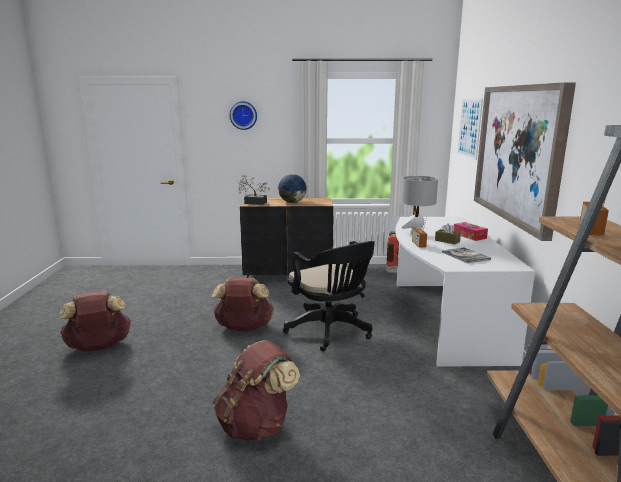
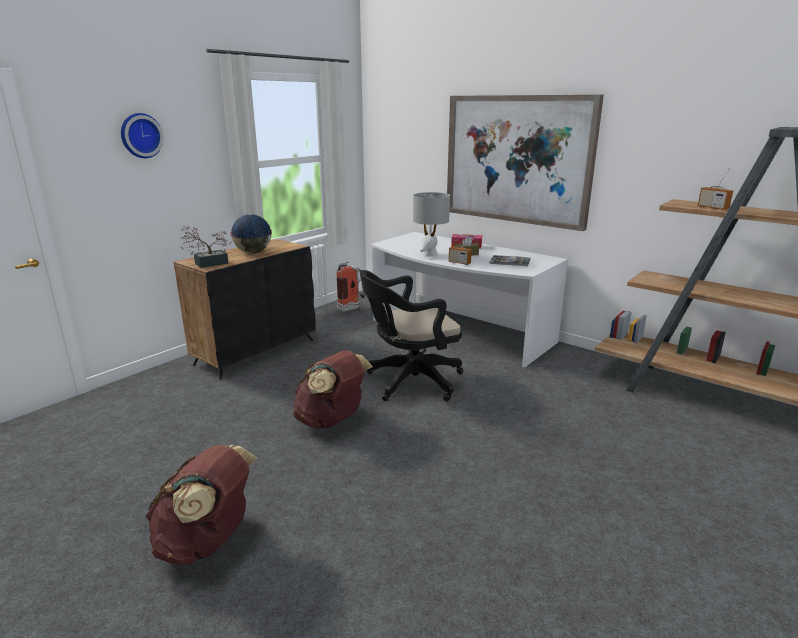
camera: 50 degrees left, 5 degrees up
brown backpack [213,340,300,441] -> none
black office chair [283,241,375,352] -> black office chair turned 150 degrees clockwise [360,270,463,401]
picture [457,98,483,160] -> none

